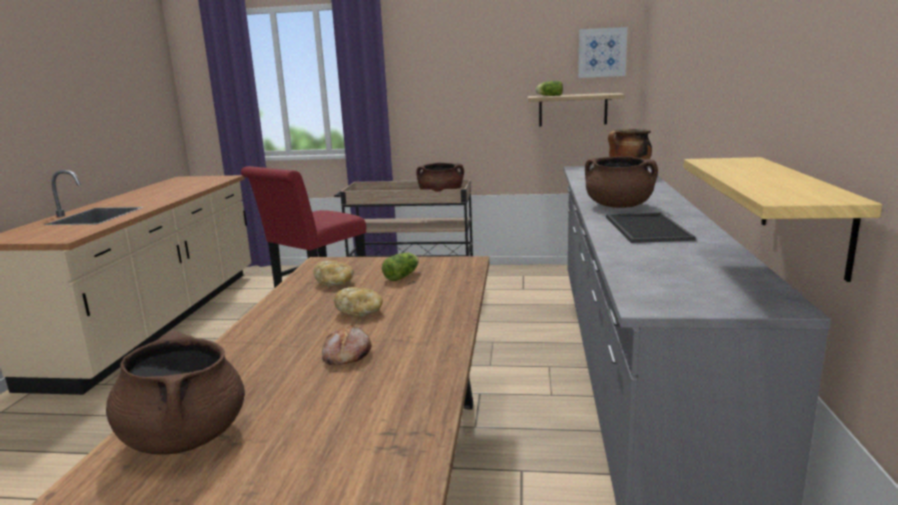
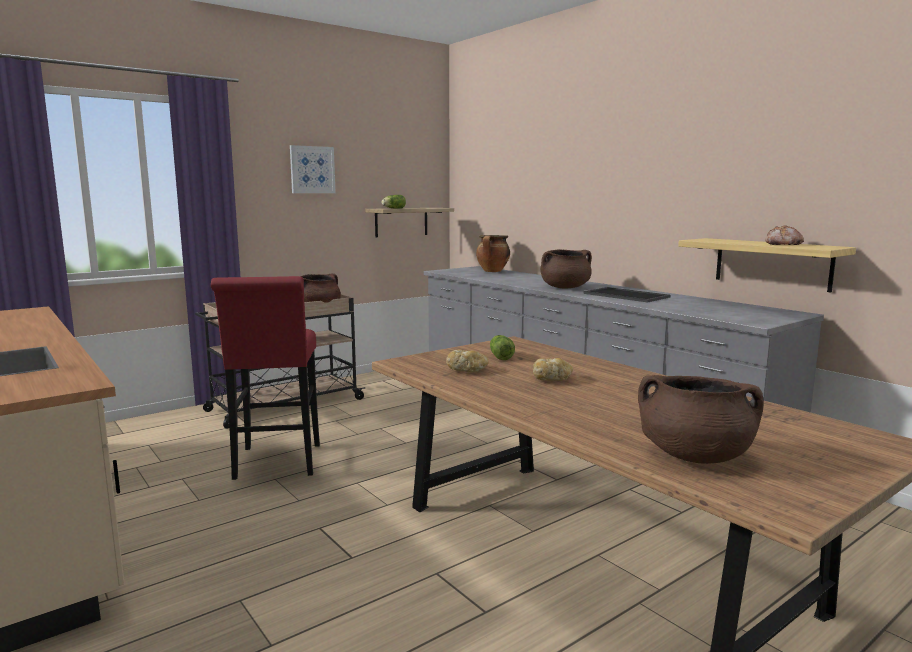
camera: 45 degrees left, 5 degrees down
bread [322,324,371,365] -> bread moved to [766,225,804,245]
picture [578,27,627,78] -> picture moved to [290,145,336,193]

